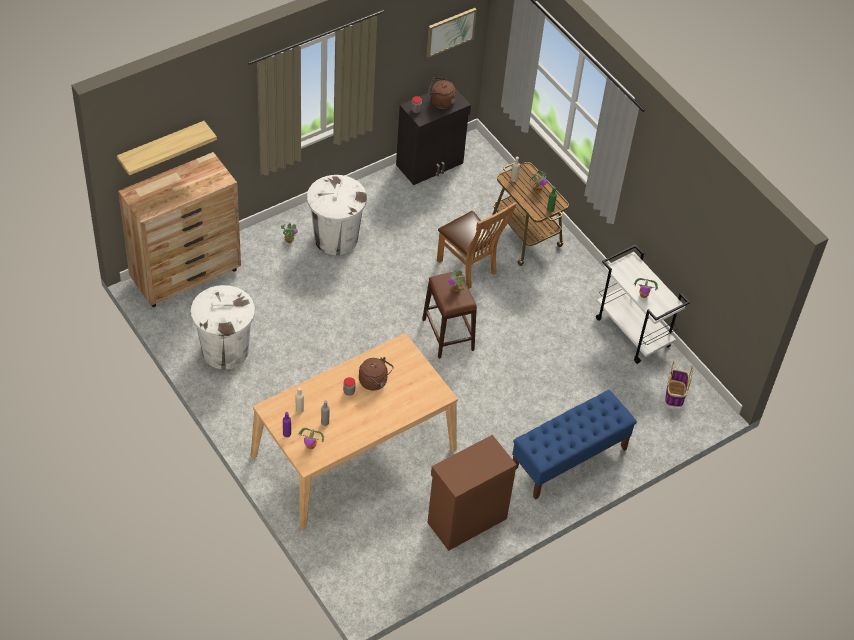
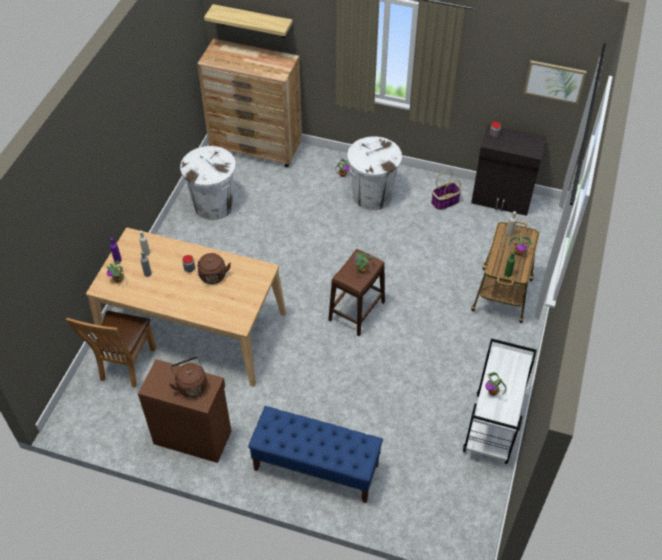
camera: 55 degrees right, 0 degrees up
brown kettle [428,77,456,109] -> brown kettle moved to [169,357,207,397]
brown chair [437,202,517,289] -> brown chair moved to [66,310,156,388]
basket [665,361,693,407] -> basket moved to [431,170,462,210]

